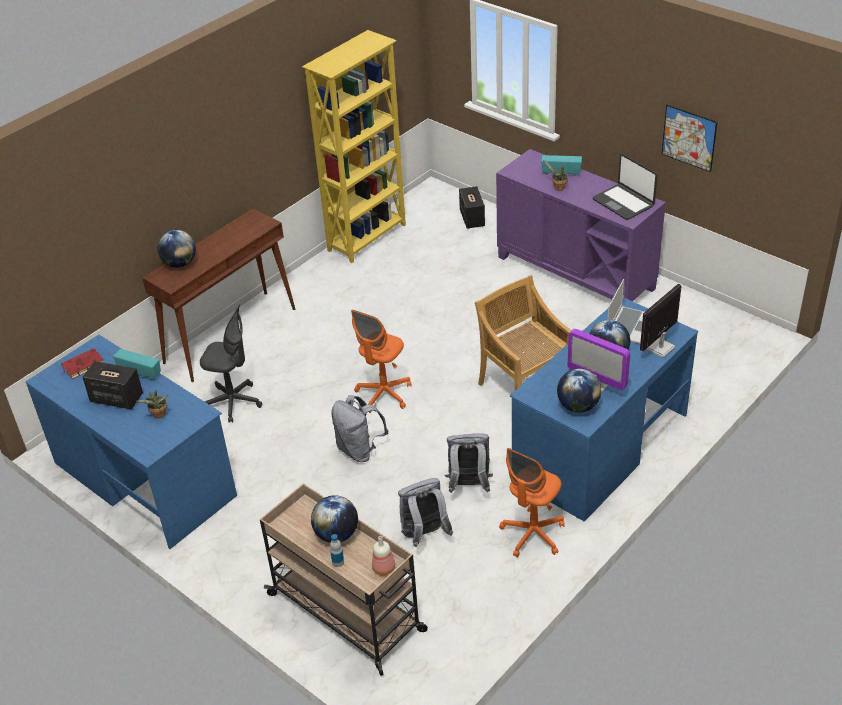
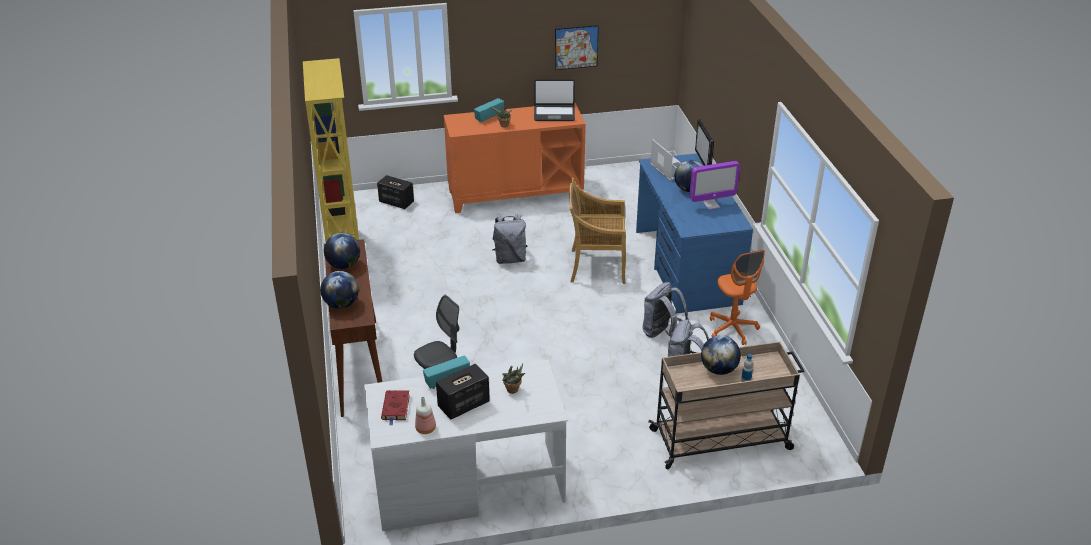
camera: 55 degrees left, 5 degrees down
blue desk [26,334,237,549] -> white desk [364,360,568,531]
grey backpack [331,395,388,462] -> grey backpack moved to [492,214,528,264]
orange office chair [351,310,411,413] -> none
bottle [372,536,395,576] -> bottle moved to [415,397,436,434]
purple cabinet [496,149,666,301] -> orange cabinet [444,103,586,213]
globe [557,369,601,413] -> globe moved to [324,233,360,269]

